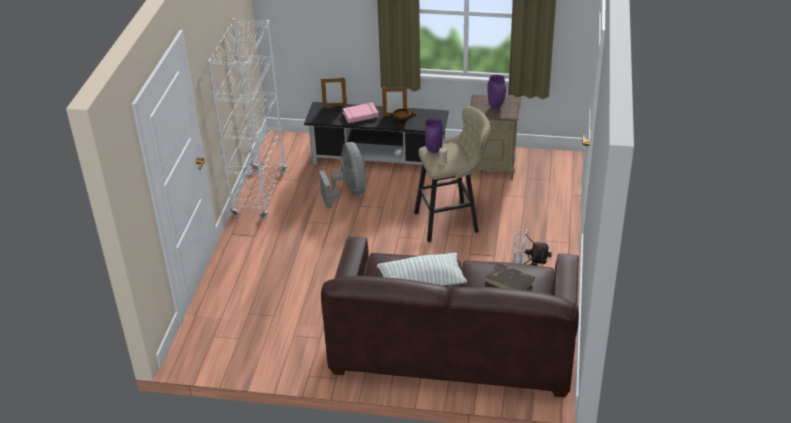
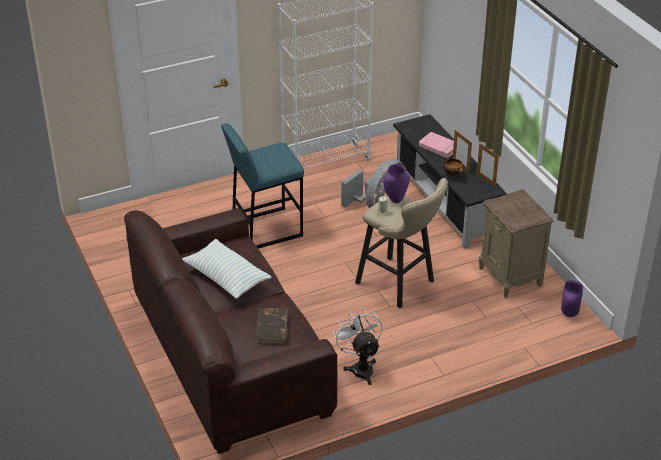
camera: 55 degrees right, 0 degrees up
picture frame [321,78,347,107] -> picture frame moved to [477,143,499,187]
purple vase [487,75,506,108] -> purple vase moved to [561,280,583,317]
none -> turquoise stool [221,123,304,248]

